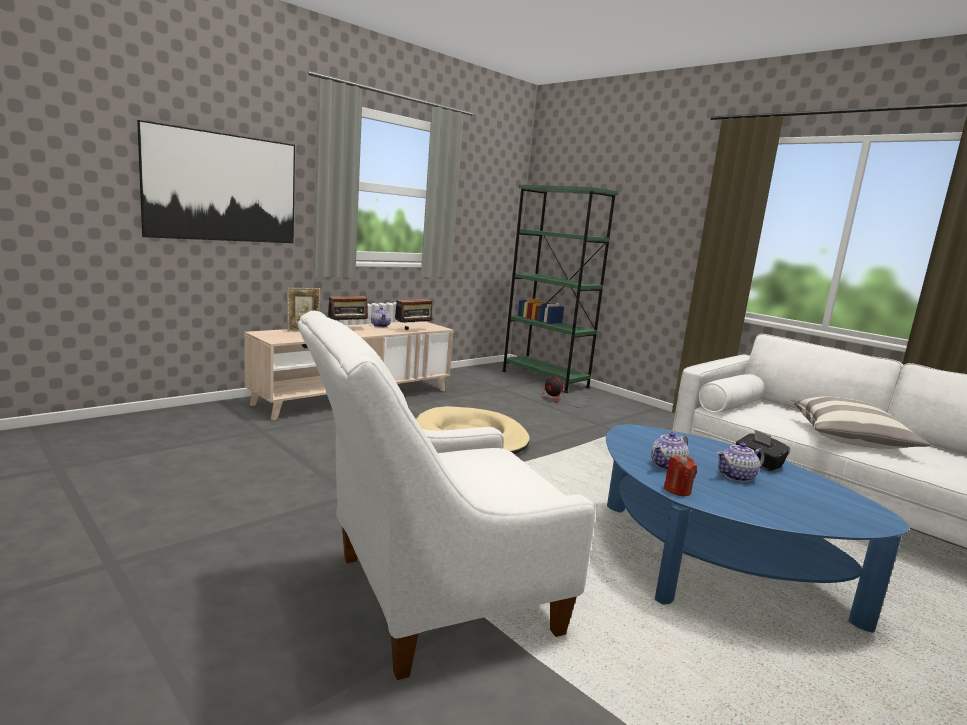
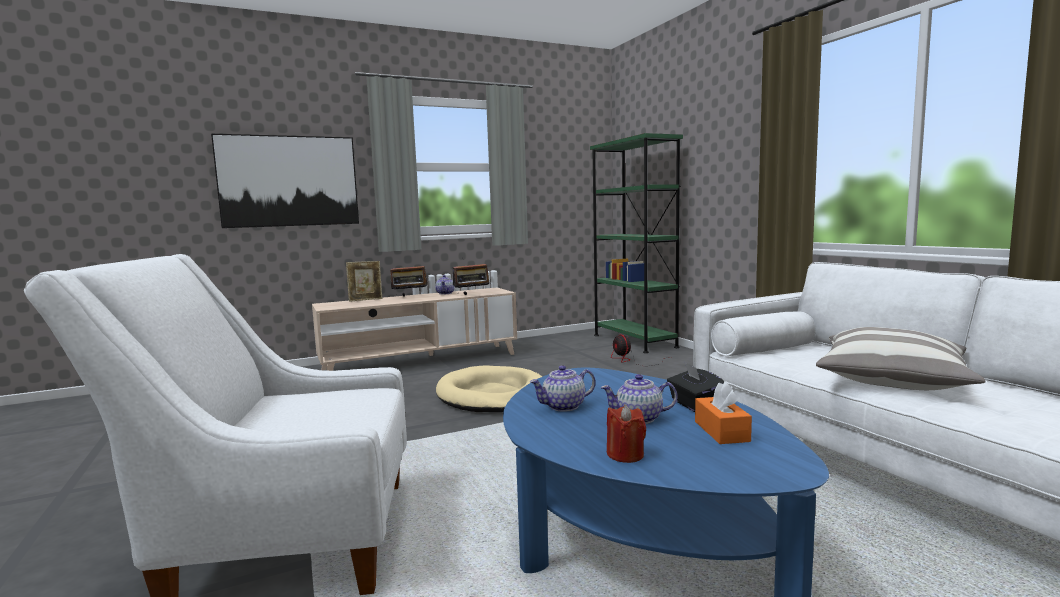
camera: 20 degrees right, 5 degrees down
red candle [664,455,697,496] -> red candle moved to [607,405,646,463]
none -> orange tissue box [695,382,752,444]

